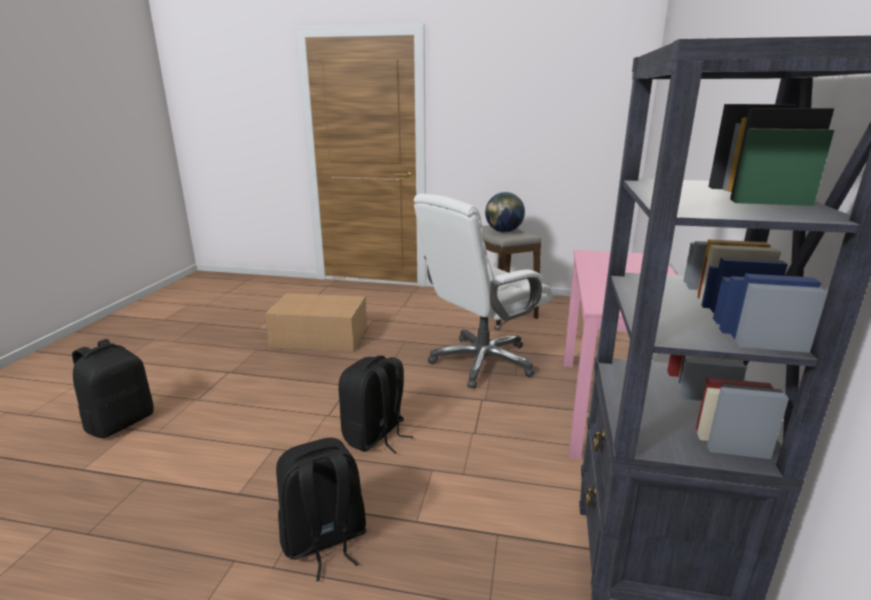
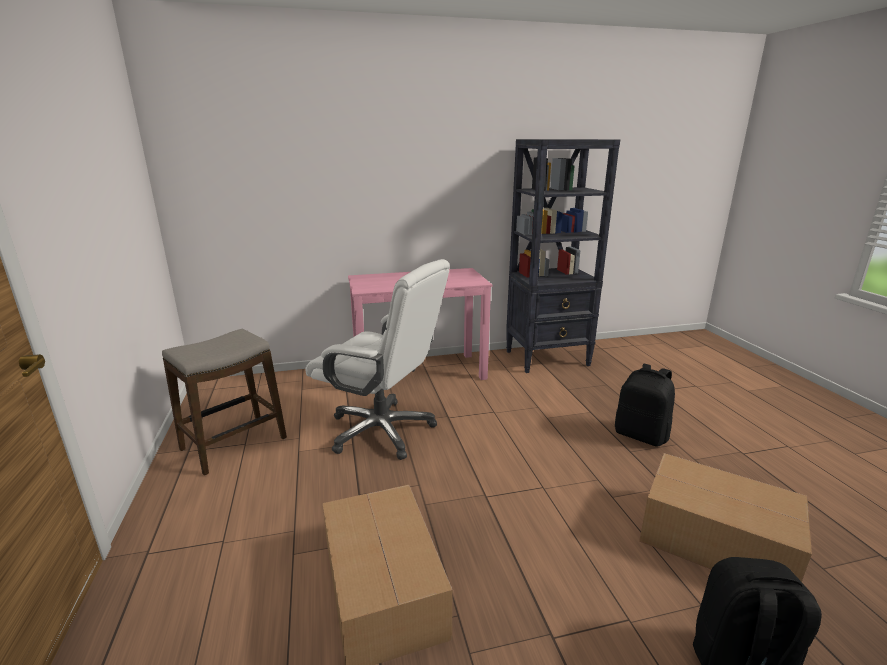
camera: 115 degrees left, 0 degrees up
black backpack [339,355,413,454] -> none
globe [485,192,525,233] -> none
none -> cardboard box [639,453,812,582]

